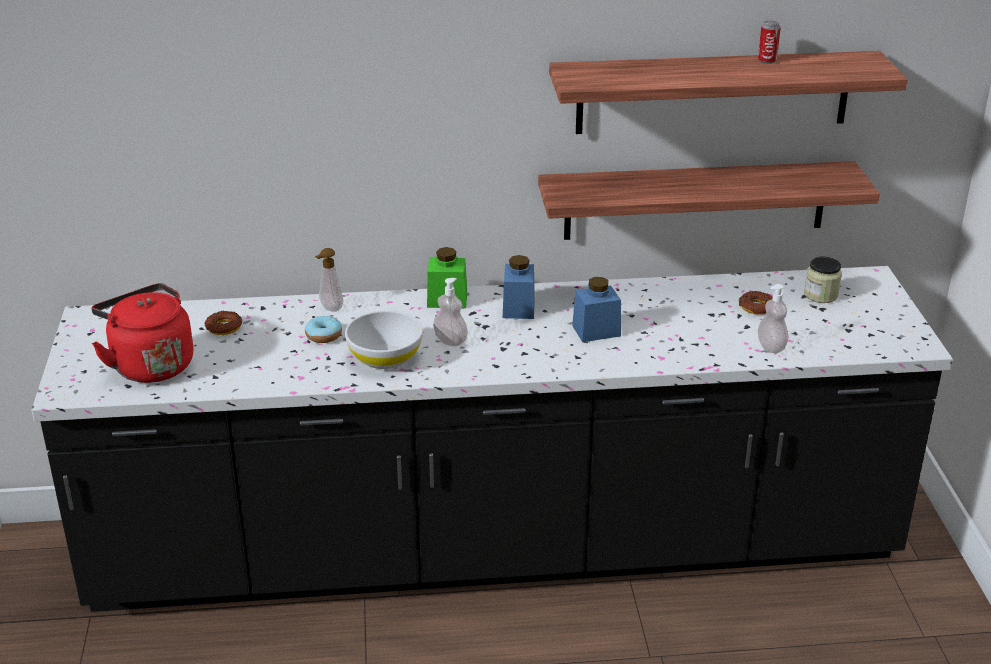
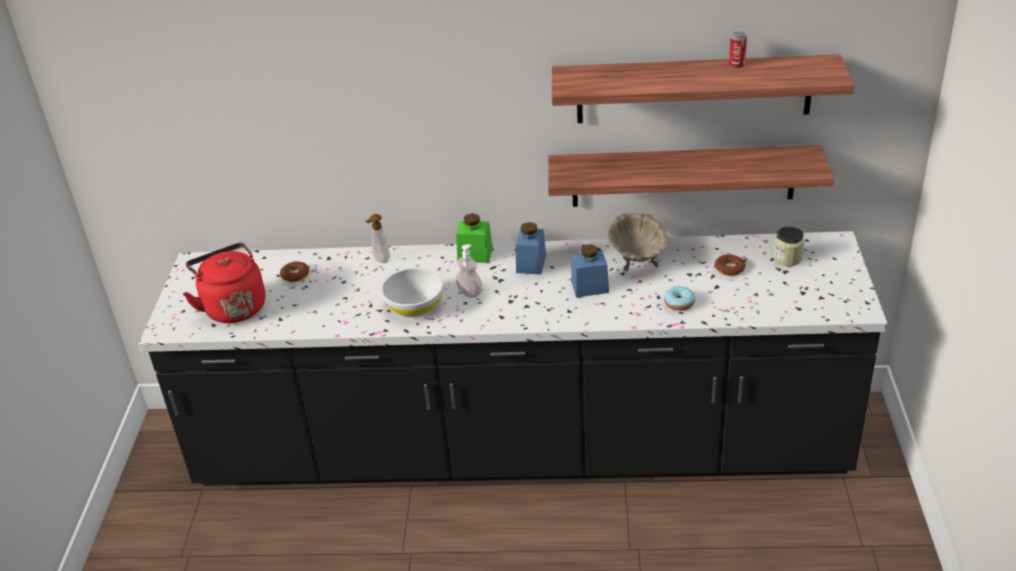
camera: 10 degrees right, 5 degrees up
donut [305,316,342,343] -> donut moved to [664,286,695,311]
soap dispenser [758,284,788,353] -> none
none -> beige bowl [608,213,668,271]

